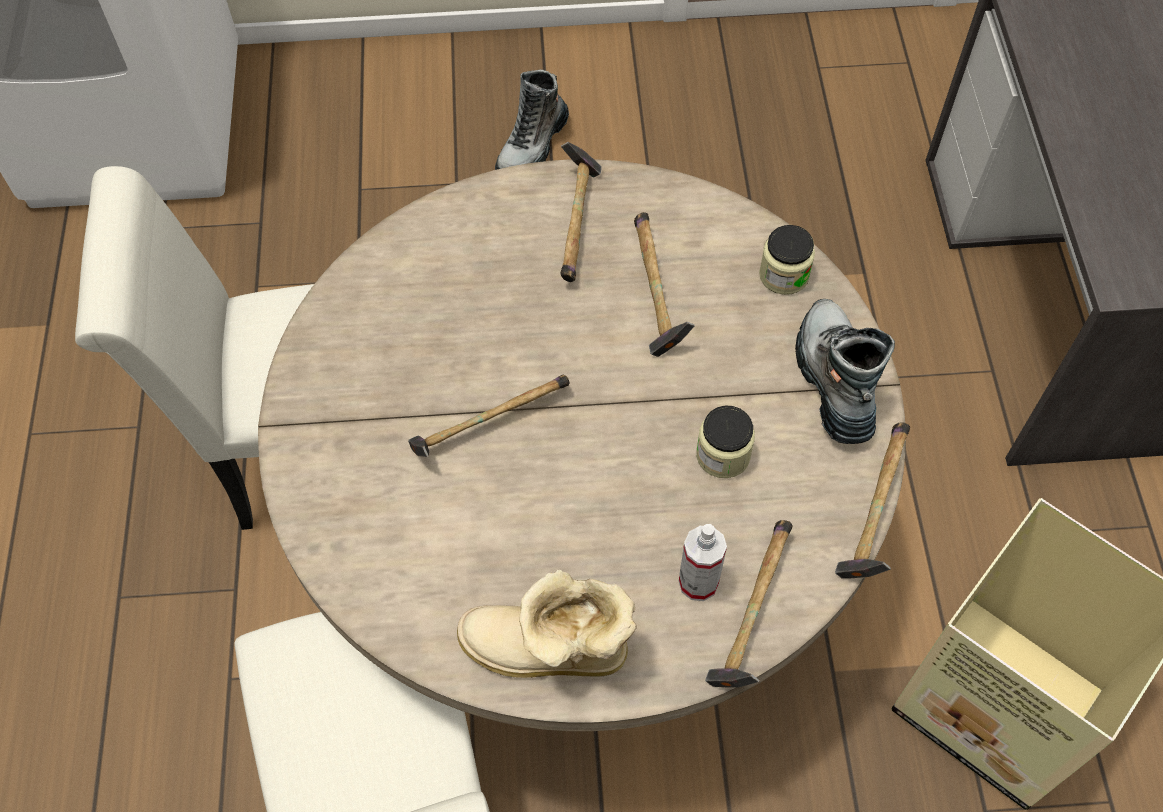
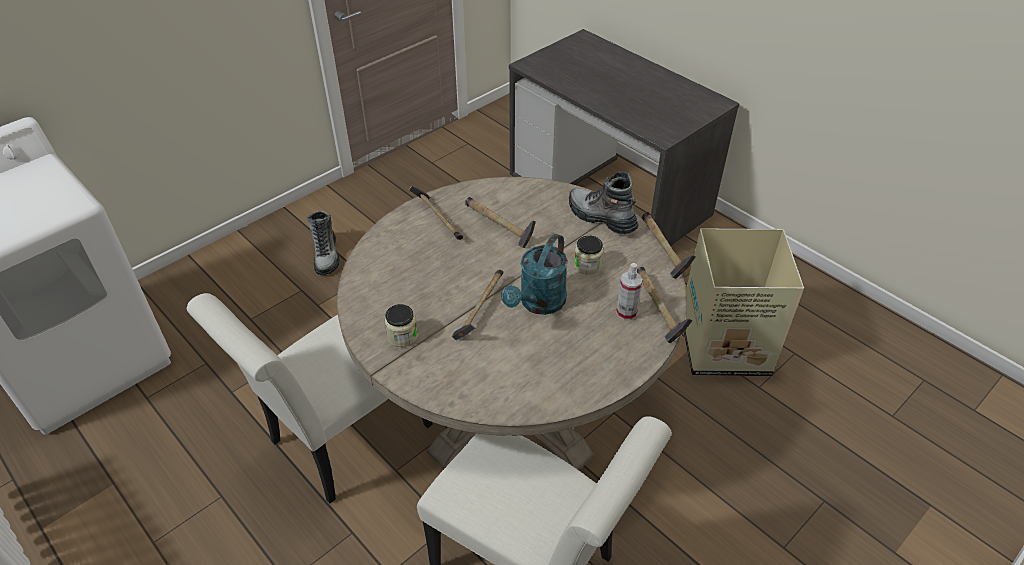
camera: 40 degrees left, 15 degrees down
boot [457,570,637,678] -> none
jar [759,225,815,295] -> jar moved to [385,304,418,347]
none -> turquoise watering can [501,234,568,315]

